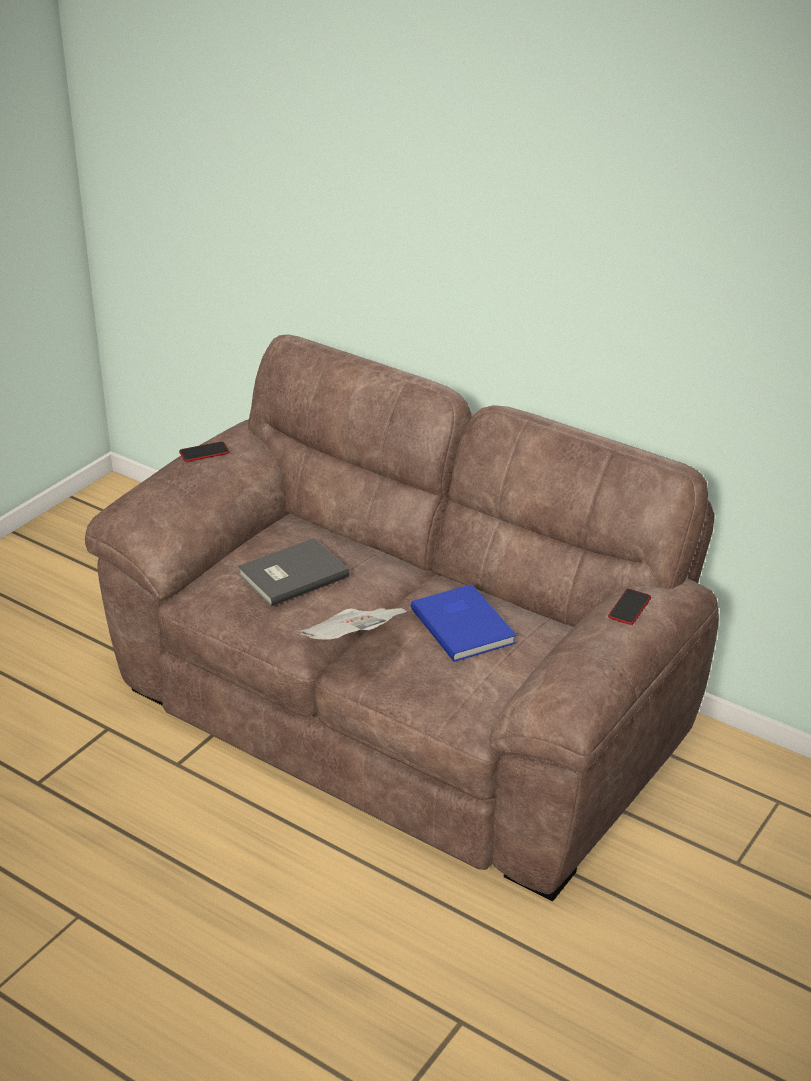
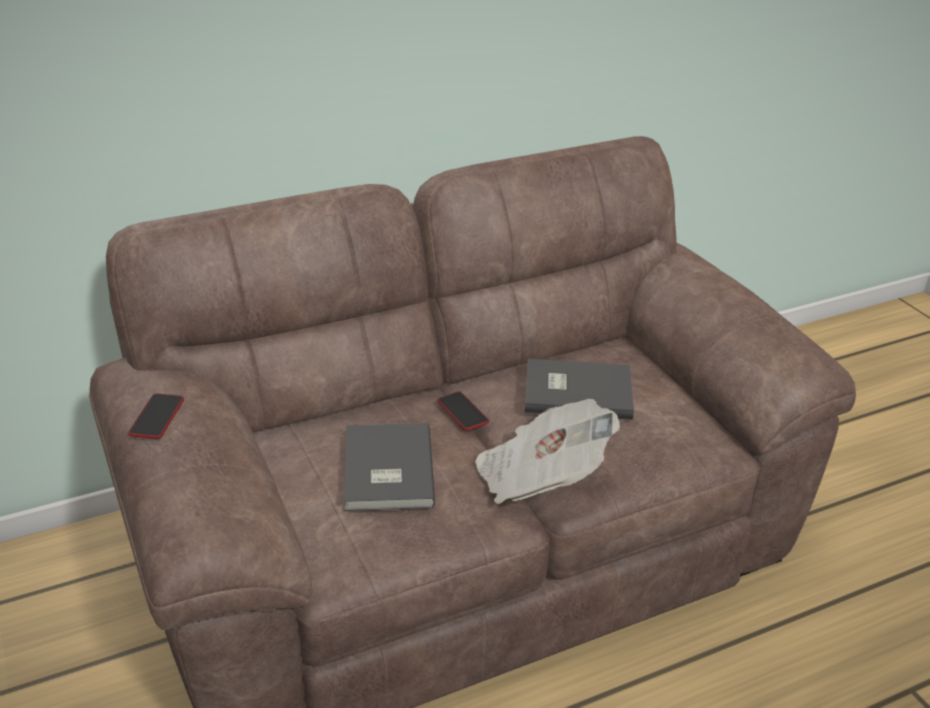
camera: 60 degrees left, 0 degrees up
blue book [411,584,517,662] -> grey book [525,359,634,420]
phone [608,589,651,625] -> phone moved to [437,391,489,430]

